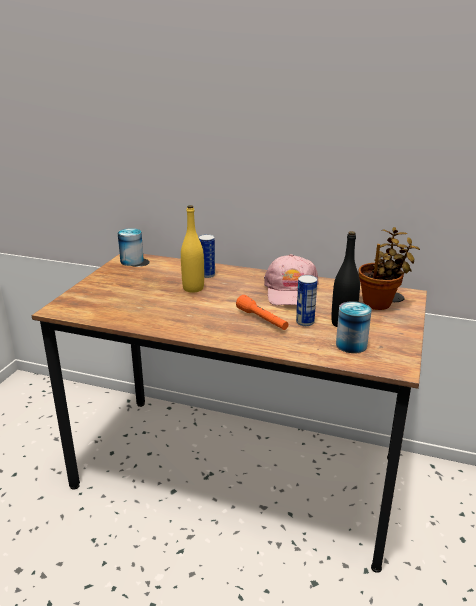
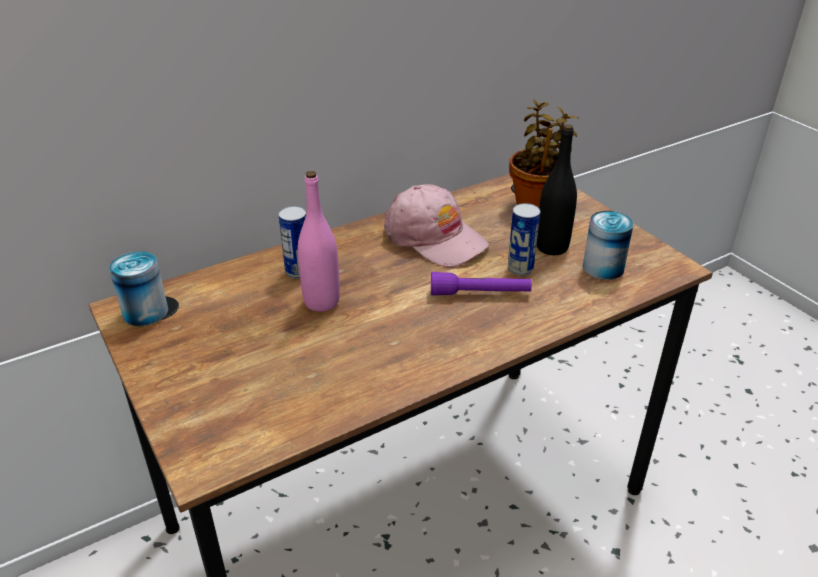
camera: 50 degrees left, 10 degrees up
yellow bottle [181,205,204,293] -> pink bottle [298,171,340,312]
orange flashlight [236,295,289,330] -> purple flashlight [431,272,532,296]

